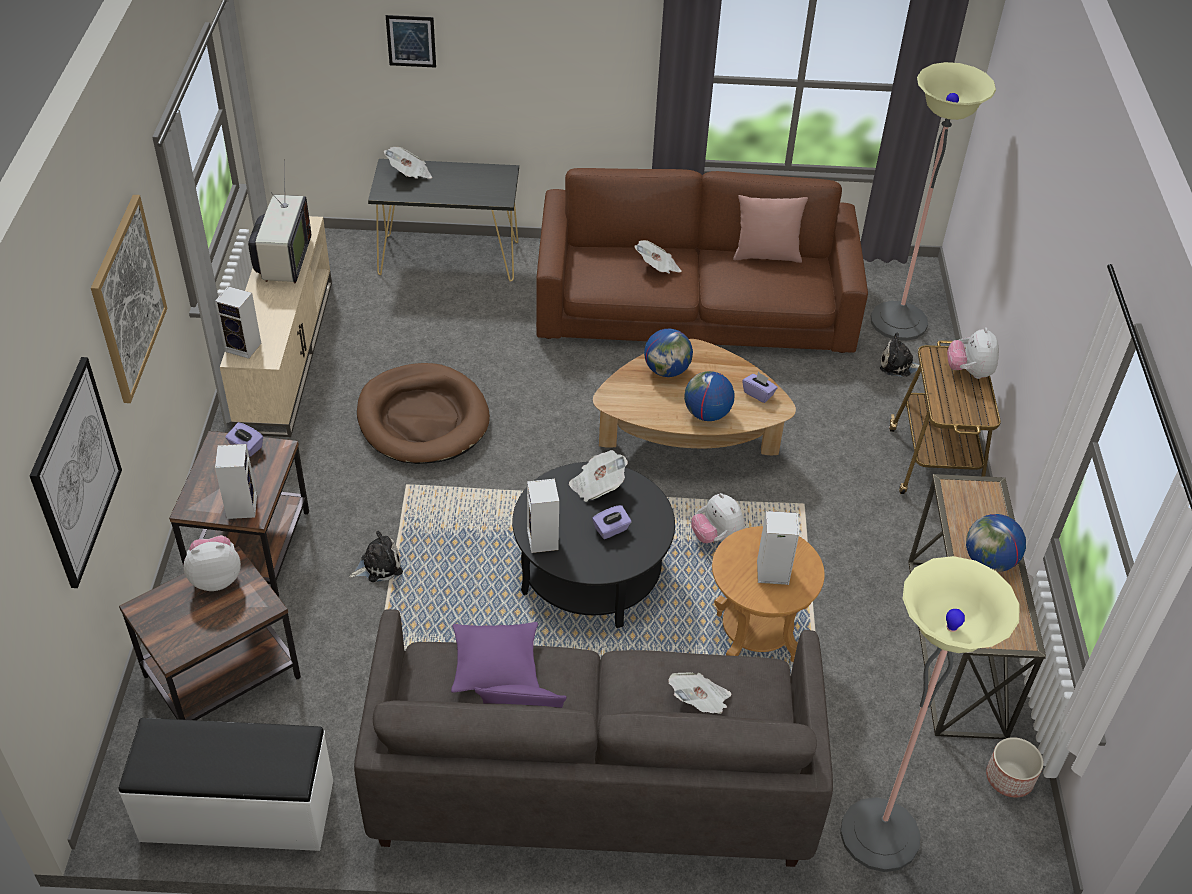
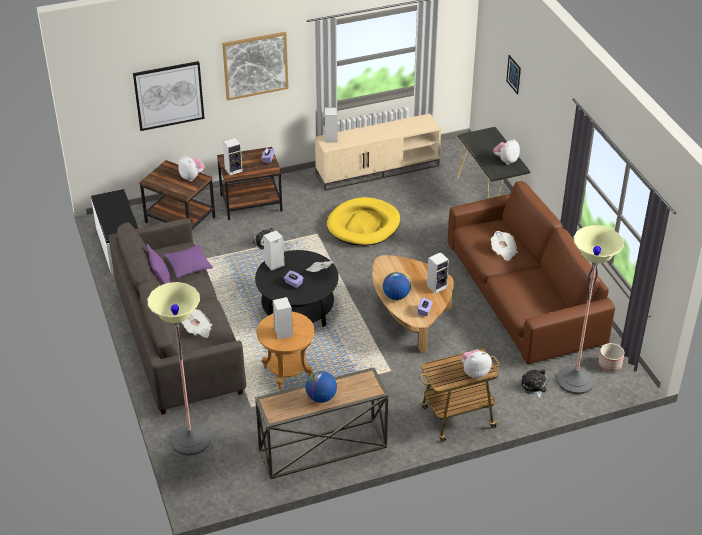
camera: 70 degrees right, 5 degrees down
television [248,159,311,283] -> none
brown dog bed [357,363,490,464] -> yellow dog bed [327,197,400,246]
newspaper [384,147,432,179] -> none
globe [644,329,693,377] -> none
plush toy [691,493,744,543] -> plush toy moved to [493,139,520,165]
pink pillow [733,195,808,263] -> none
planter [986,737,1043,798] -> planter moved to [598,343,624,371]
none -> speaker [427,252,449,293]

